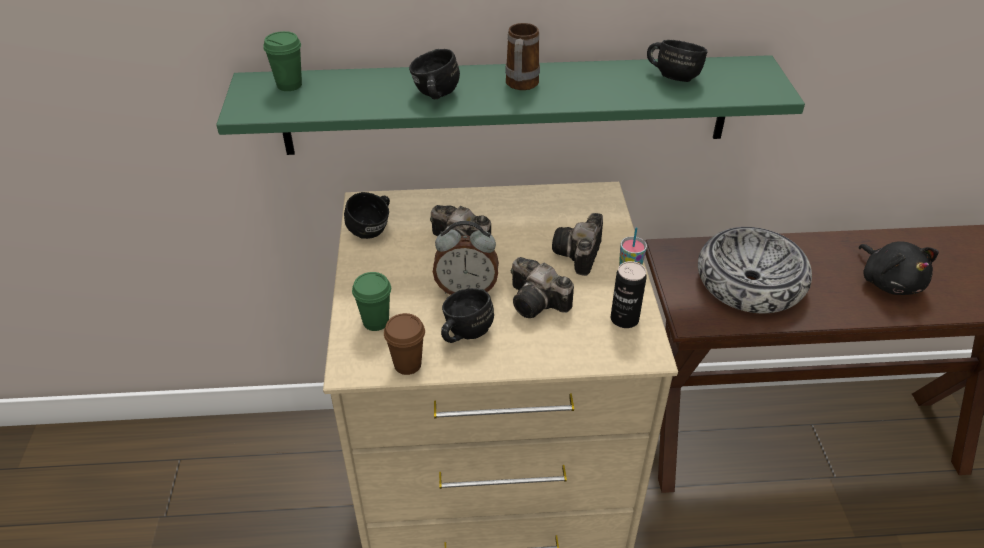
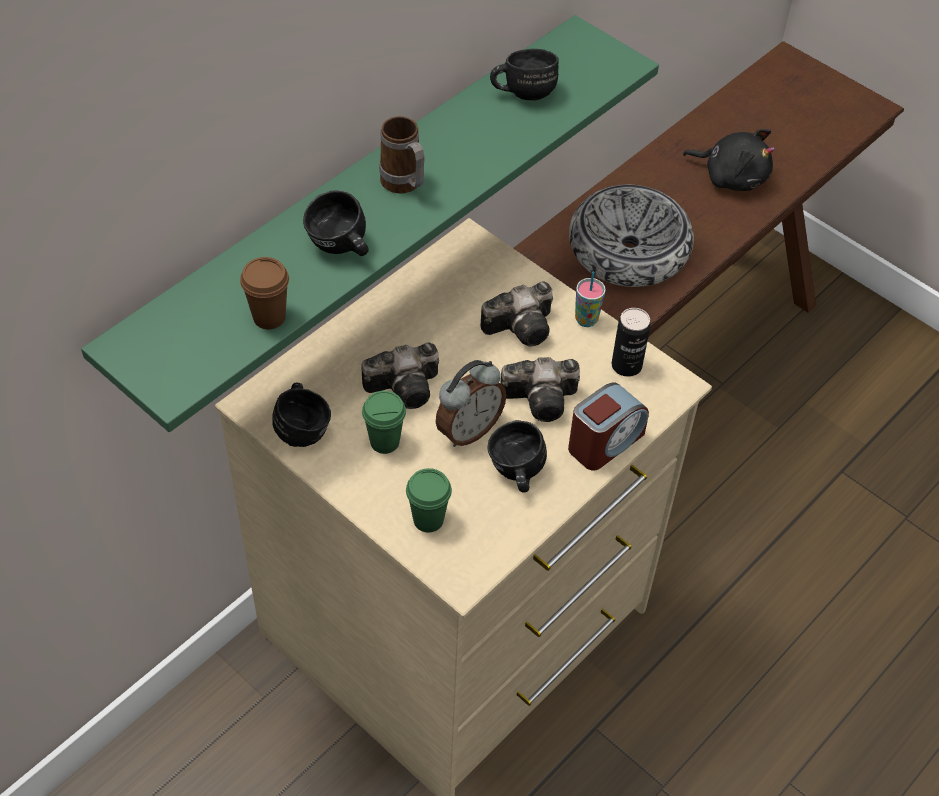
camera: 45 degrees left, 10 degrees up
green cup [263,31,302,91] -> green cup moved to [362,391,406,454]
brown cup [384,313,425,375] -> brown cup moved to [240,257,289,329]
camera [552,213,603,276] -> camera turned 90 degrees counterclockwise [480,281,553,346]
none -> alarm clock [568,382,649,471]

